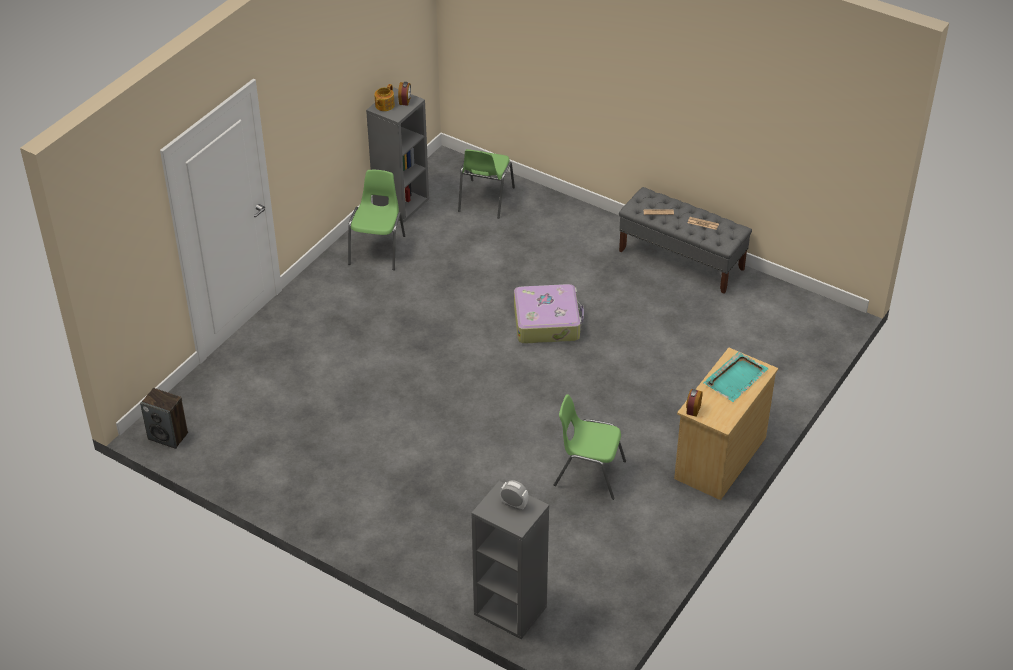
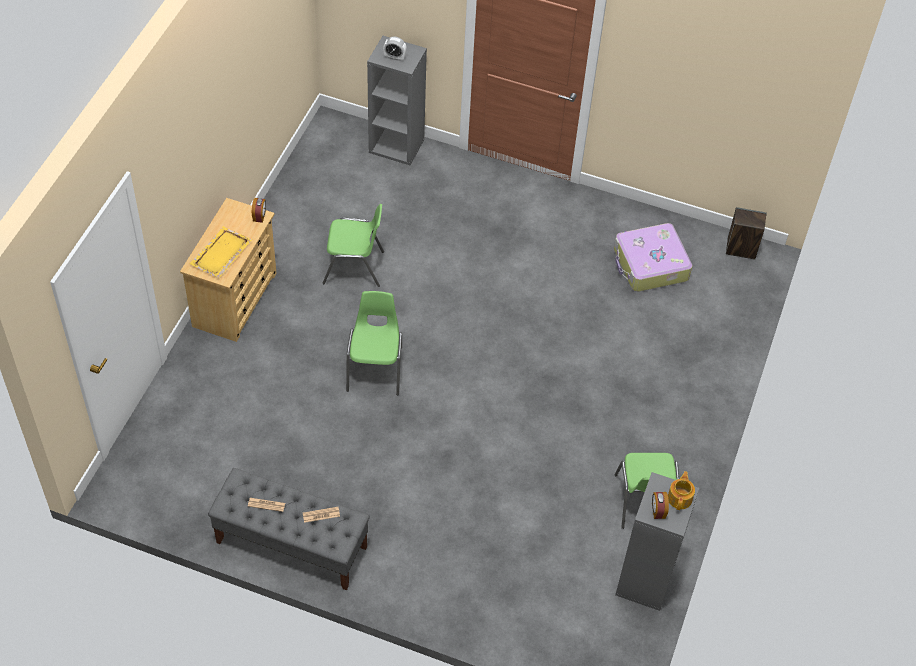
camera: 165 degrees right, 10 degrees up
green chair [458,149,515,219] -> green chair moved to [346,291,402,395]
suitcase [514,284,584,344] -> suitcase moved to [614,223,692,292]
turquoise tray [703,351,769,402] -> yellow tray [190,226,252,278]

